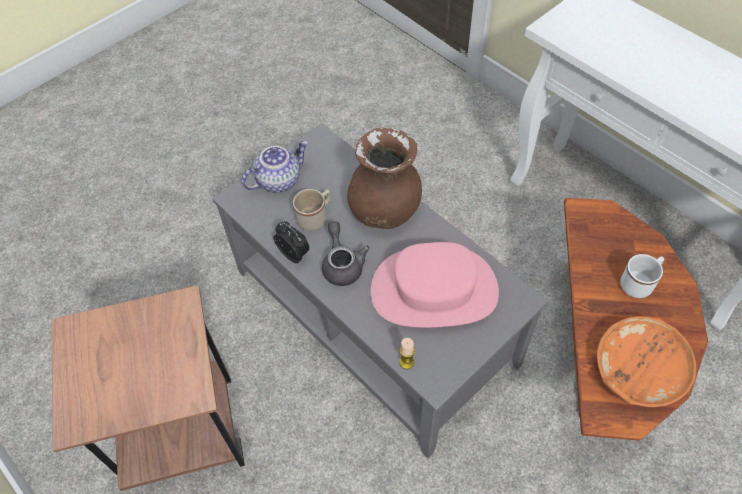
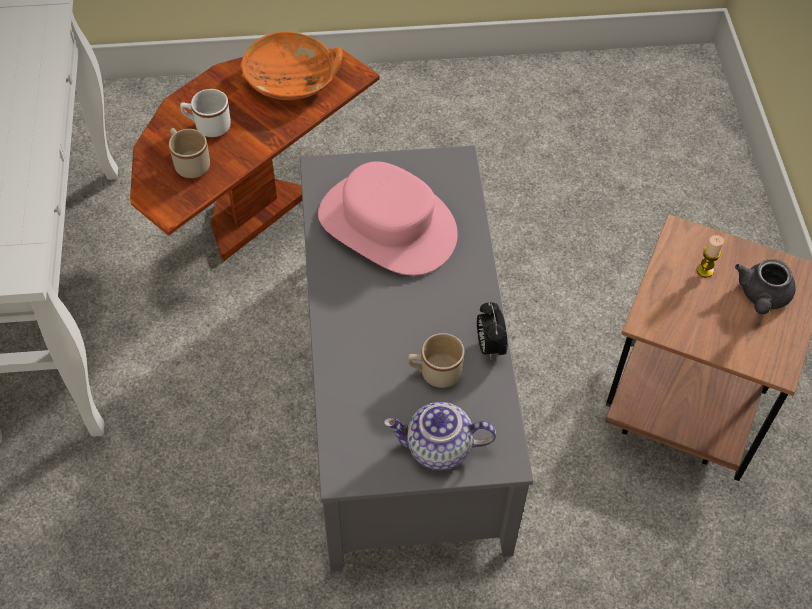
camera: 145 degrees left, 0 degrees up
grey teapot [322,221,370,286] -> grey teapot moved to [735,259,796,314]
brown vase [347,127,422,229] -> none
candle [399,338,415,369] -> candle moved to [697,235,724,278]
none -> beige mug [169,128,210,178]

